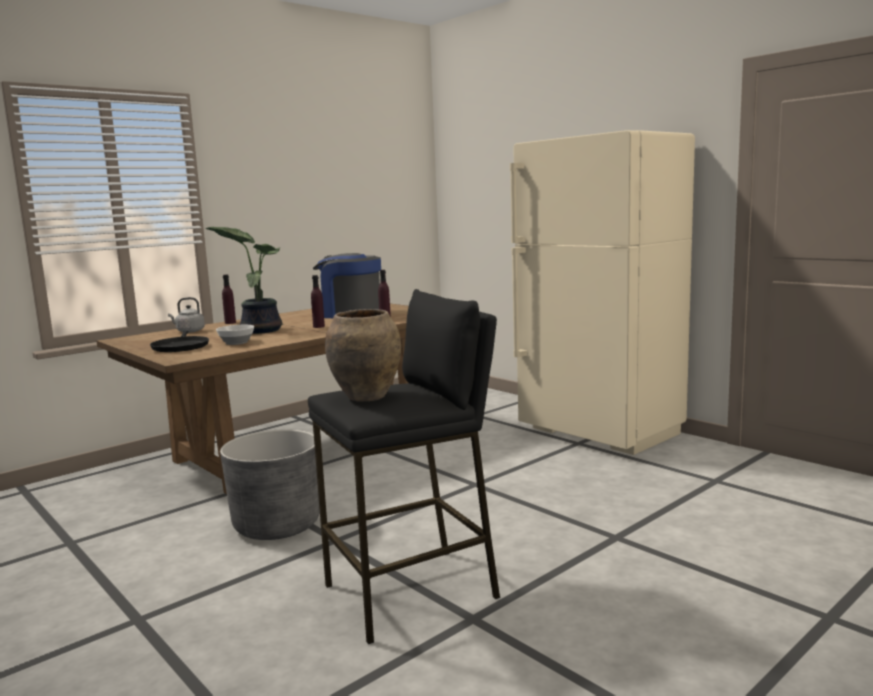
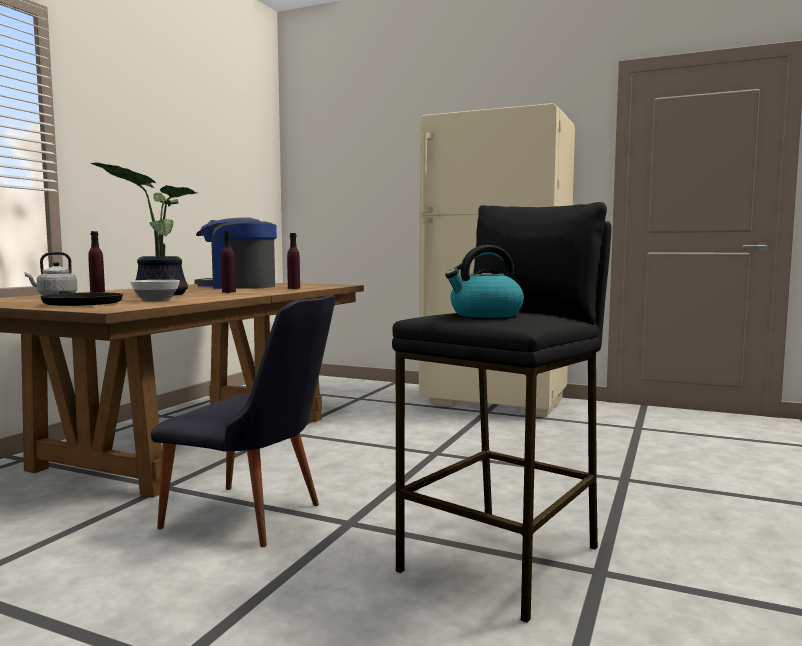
camera: 25 degrees left, 5 degrees down
grey planter [220,429,320,540] -> black chair [151,295,335,547]
brown vase [325,309,401,402] -> kettle [445,245,524,318]

